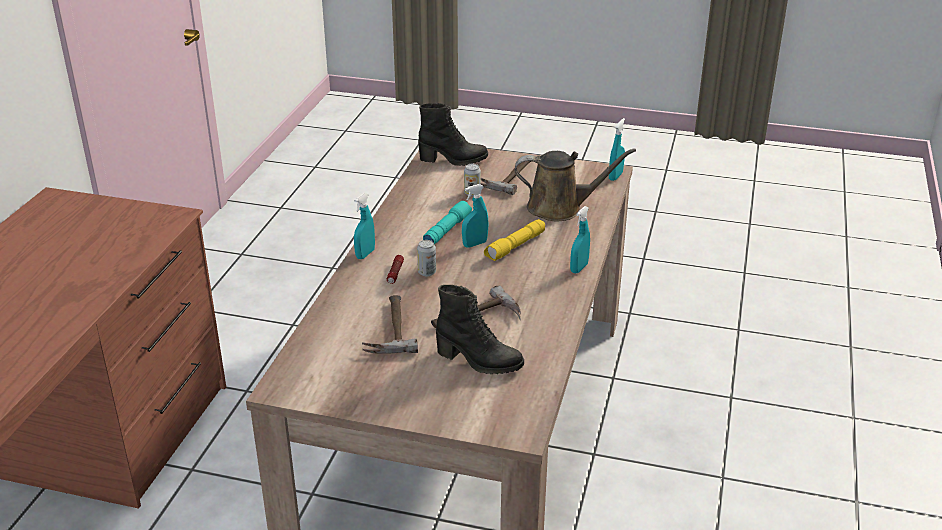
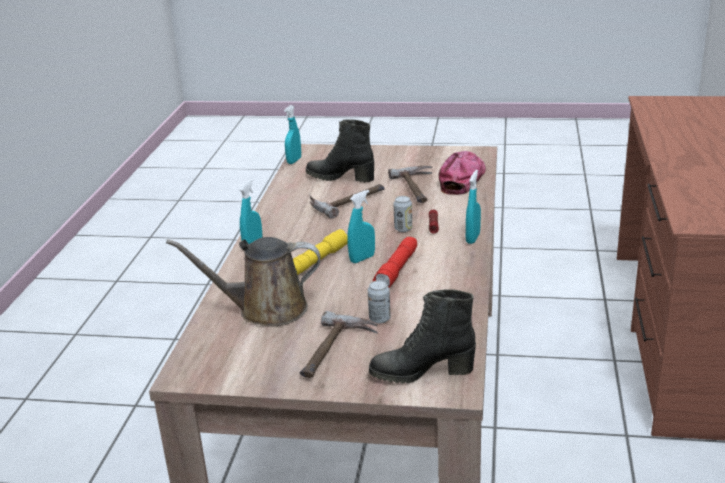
camera: 175 degrees right, 5 degrees down
turquoise flashlight [423,201,472,245] -> red flashlight [373,237,417,288]
turquoise spray bottle [609,118,625,181] -> turquoise spray bottle moved to [284,105,301,164]
none -> cap [439,151,486,195]

